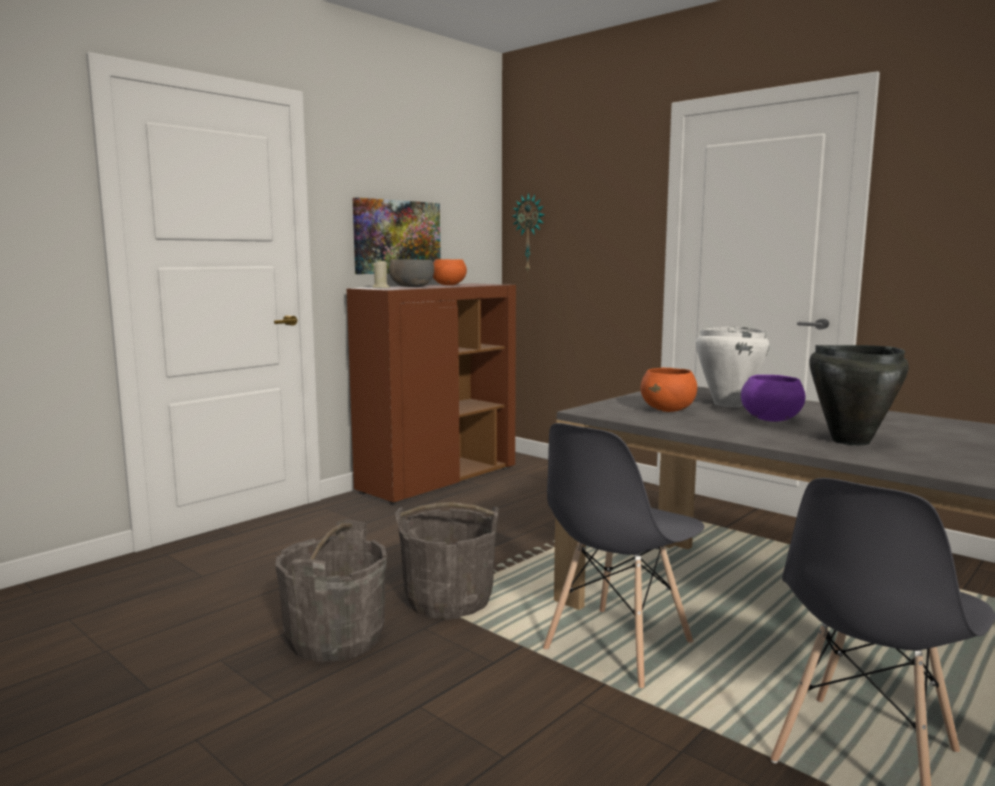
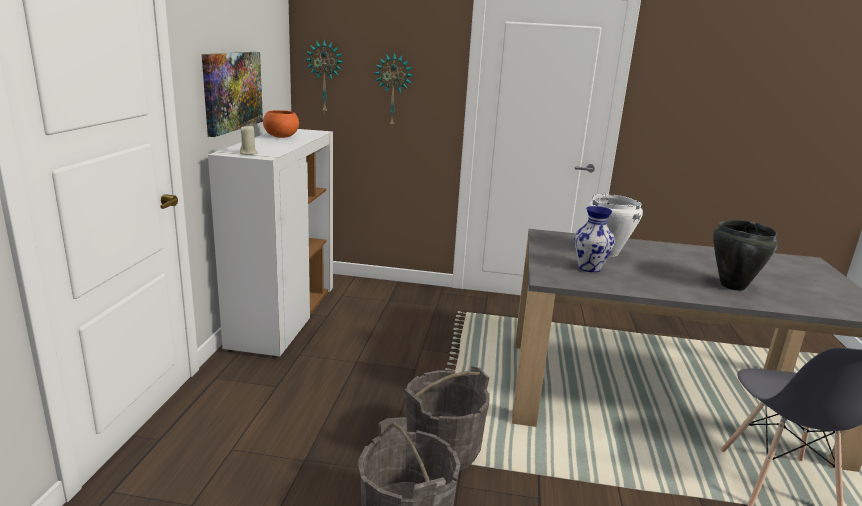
camera: 35 degrees left, 10 degrees up
brown cabinet [347,283,516,505] -> white cabinet [208,129,333,358]
grey bowl [389,259,434,287] -> none
grey chair [543,423,704,688] -> none
orange bowl [641,368,697,412] -> vase [574,206,615,273]
purple bowl [741,375,805,422] -> none
none -> wall clock [374,52,414,126]

